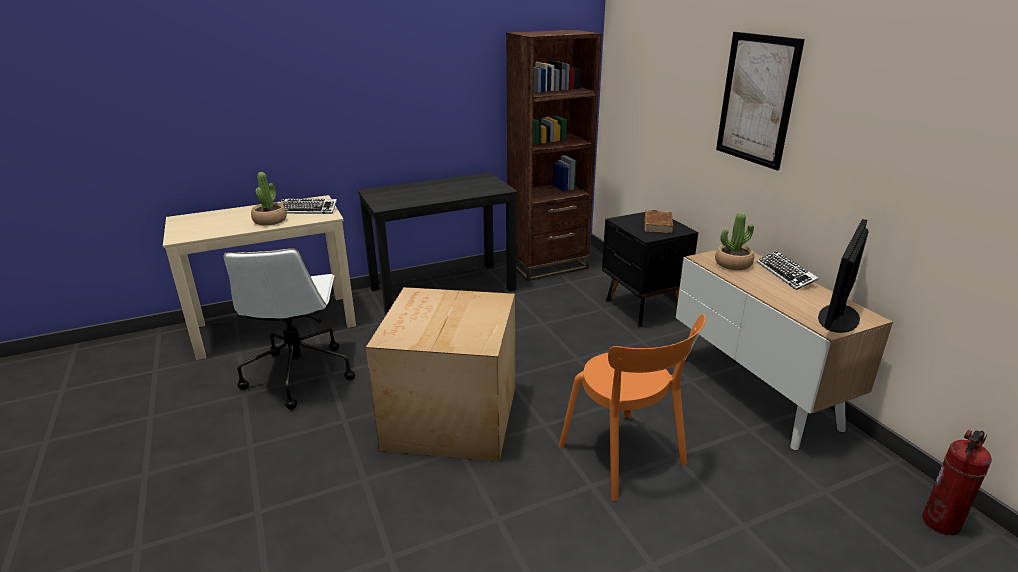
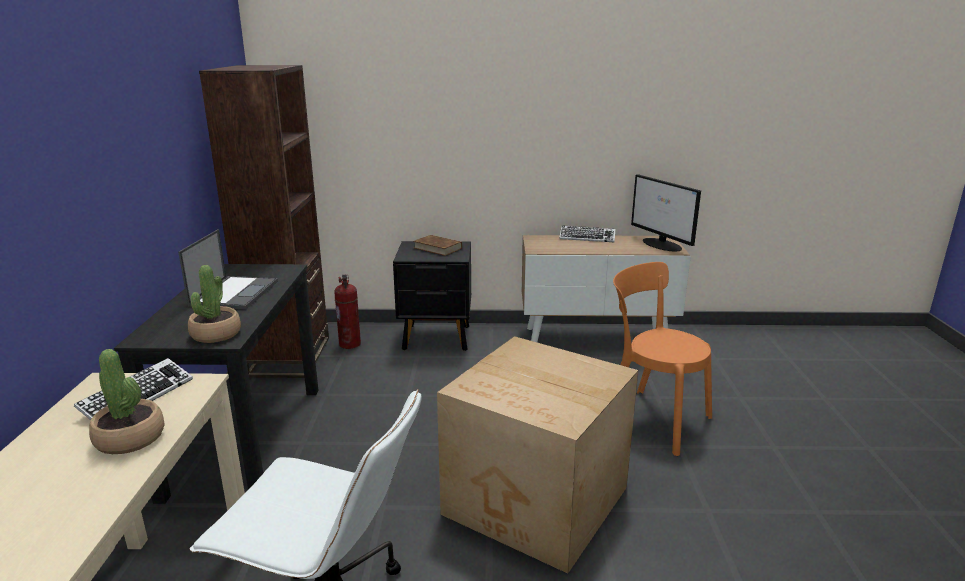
camera: 65 degrees left, 5 degrees down
orange chair [559,314,706,501] -> orange chair turned 135 degrees counterclockwise [613,262,712,456]
potted plant [715,212,754,270] -> potted plant moved to [188,265,241,343]
picture [716,32,805,170] -> none
fire extinguisher [922,430,992,535] -> fire extinguisher moved to [334,275,361,349]
none -> laptop [178,229,278,309]

